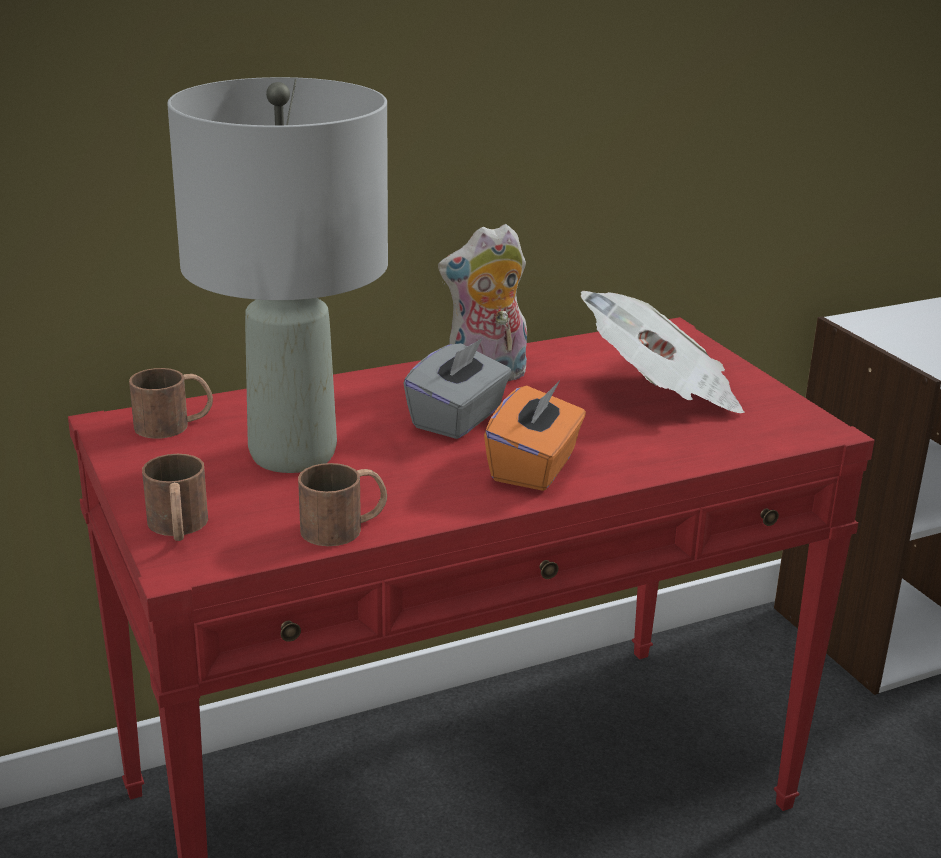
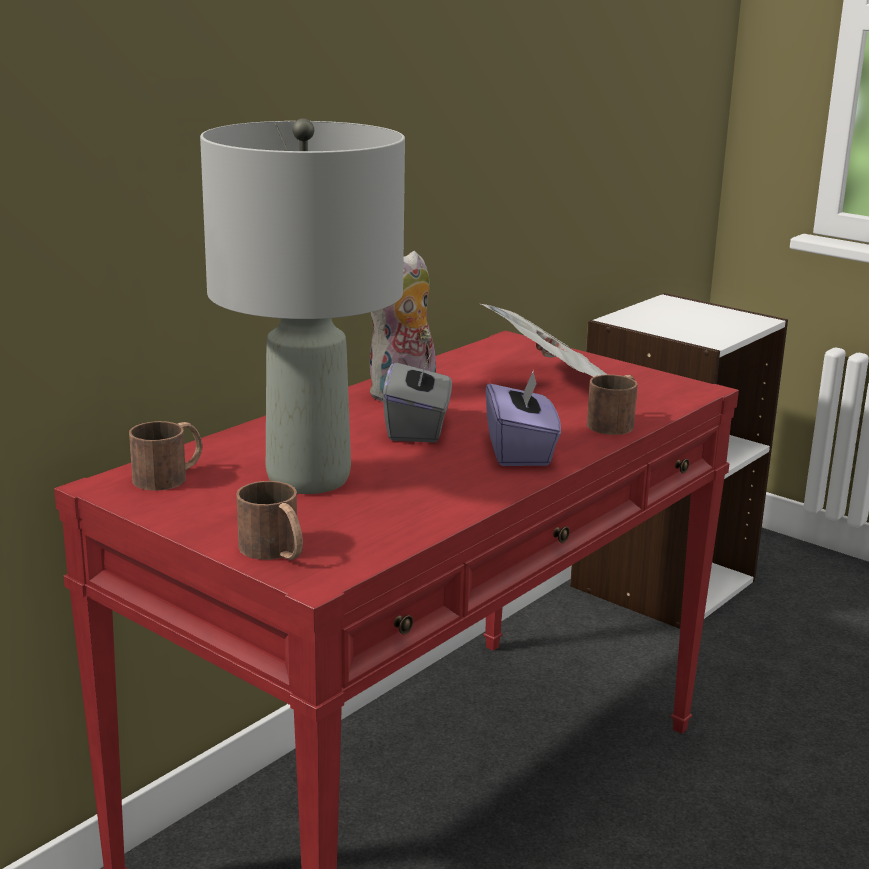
camera: 25 degrees left, 5 degrees down
brown mug [298,463,387,546] -> brown mug moved to [587,375,637,435]
orange tissue box [484,381,586,491] -> purple tissue box [486,370,561,466]

